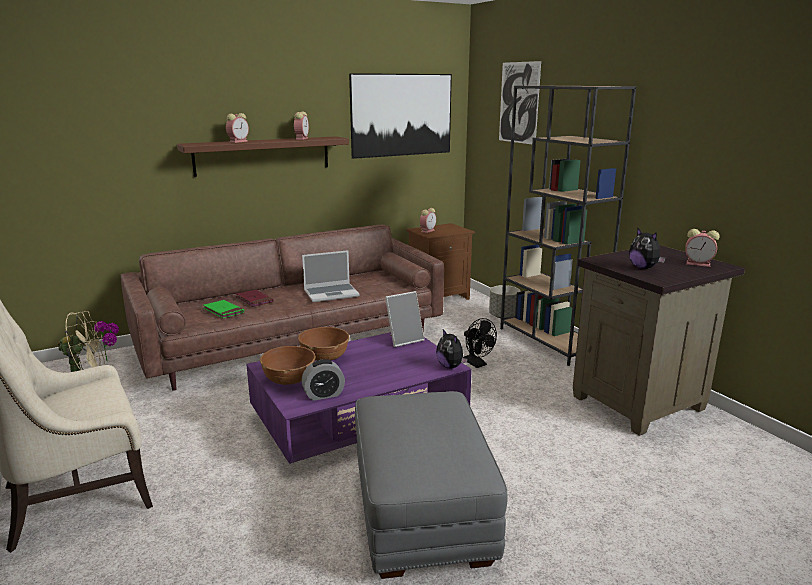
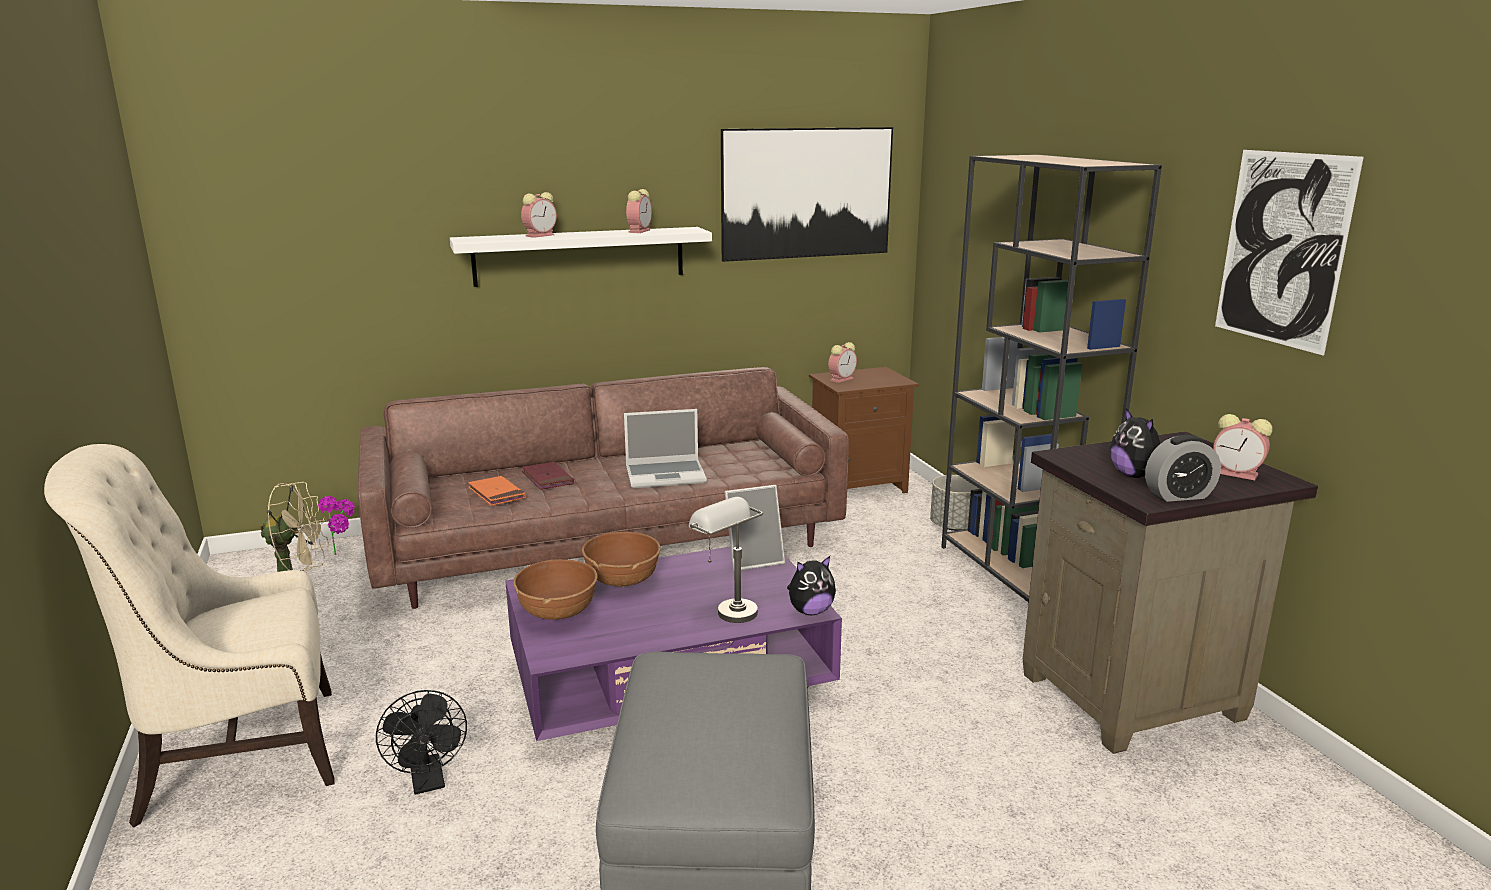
camera: 10 degrees right, 0 degrees up
brown shelf [177,136,349,177] -> white shelf [450,227,712,287]
green book [203,300,244,318] -> orange book [468,476,526,506]
alarm clock [302,359,345,401] -> alarm clock moved to [1145,435,1221,502]
plush toy [436,329,468,369] -> plush toy turned 90 degrees counterclockwise [787,556,836,615]
black fan [463,318,497,368] -> black fan moved to [376,690,467,795]
picture [499,61,541,144] -> picture moved to [1215,150,1364,356]
none -> grey table lamp [689,497,763,623]

